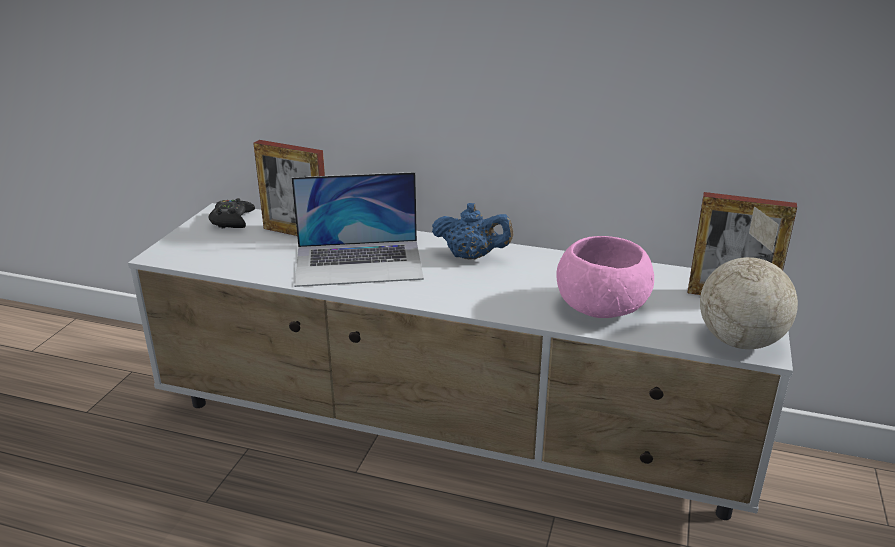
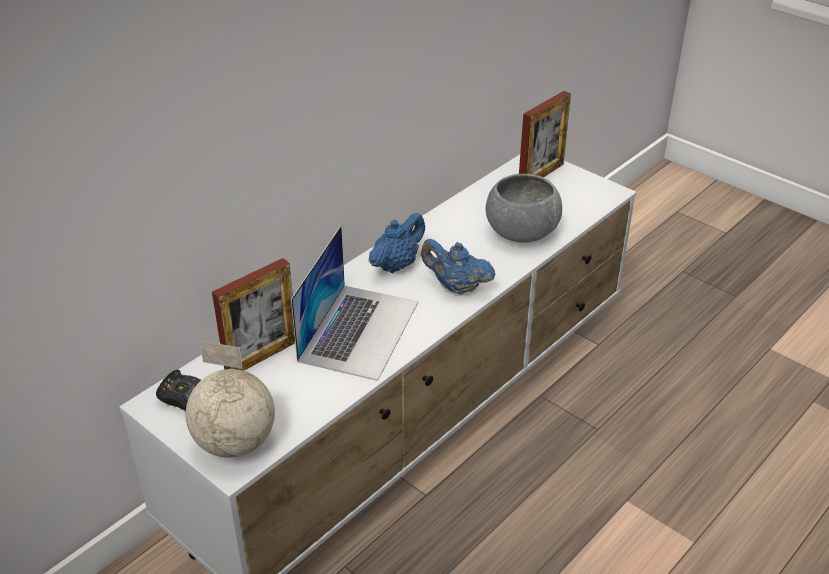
camera: 65 degrees left, 10 degrees up
pink bowl [557,236,654,318] -> grey bowl [486,174,562,243]
globe [700,206,798,349] -> globe moved to [186,341,275,458]
none -> blue teapot [421,239,495,295]

